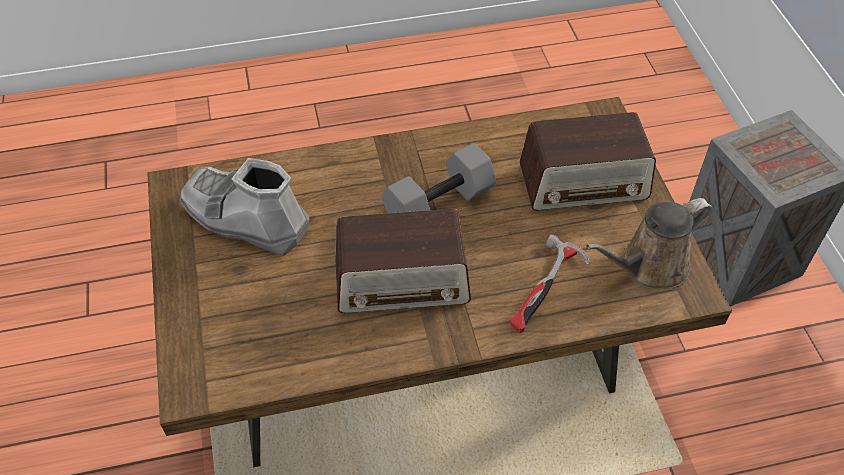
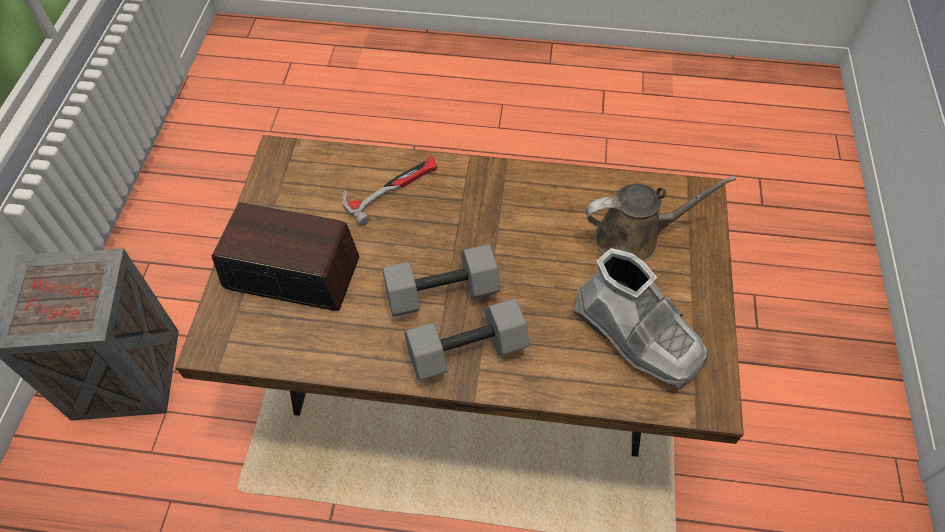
camera: 160 degrees left, 5 degrees up
radio [335,209,471,313] -> none
brown watering can [586,198,713,289] -> brown watering can moved to [586,176,736,262]
none -> grey dumbbell [404,298,529,380]

